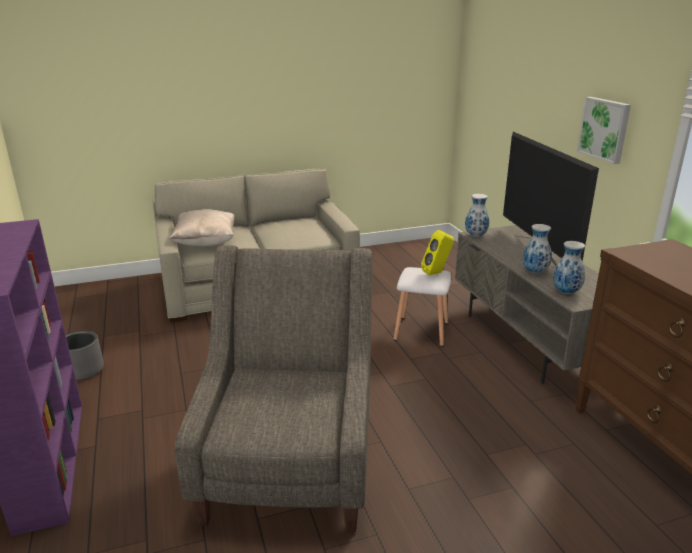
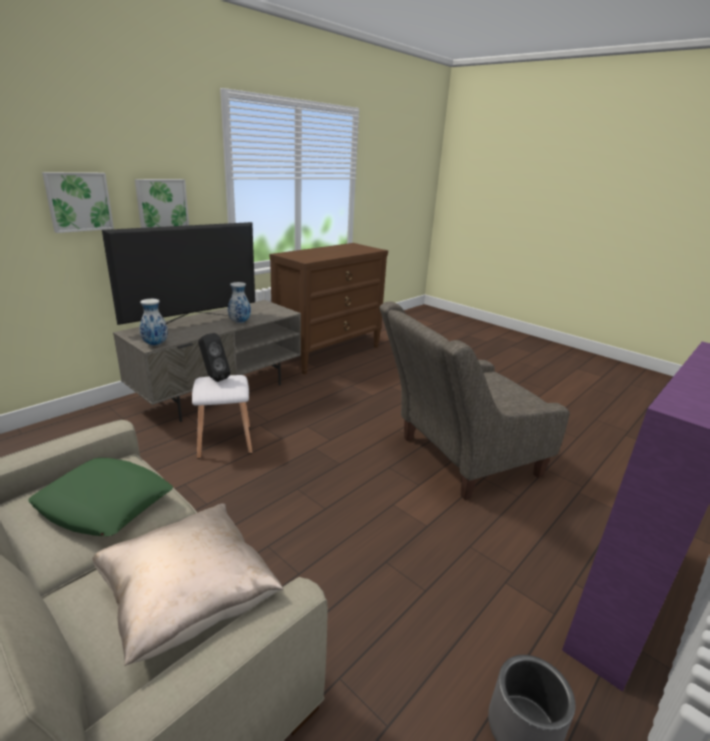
camera: 120 degrees left, 0 degrees up
yellow speaker [421,230,454,275] -> black speaker [198,333,230,382]
vase [553,241,585,294] -> none
none -> green pillow [28,458,173,536]
none -> picture [42,172,114,233]

